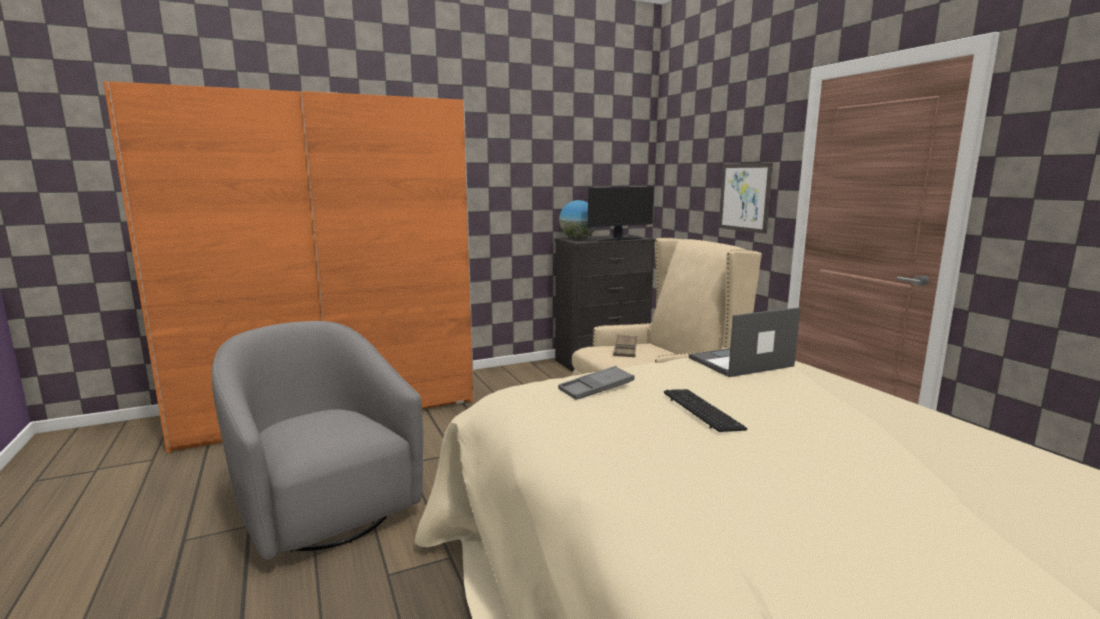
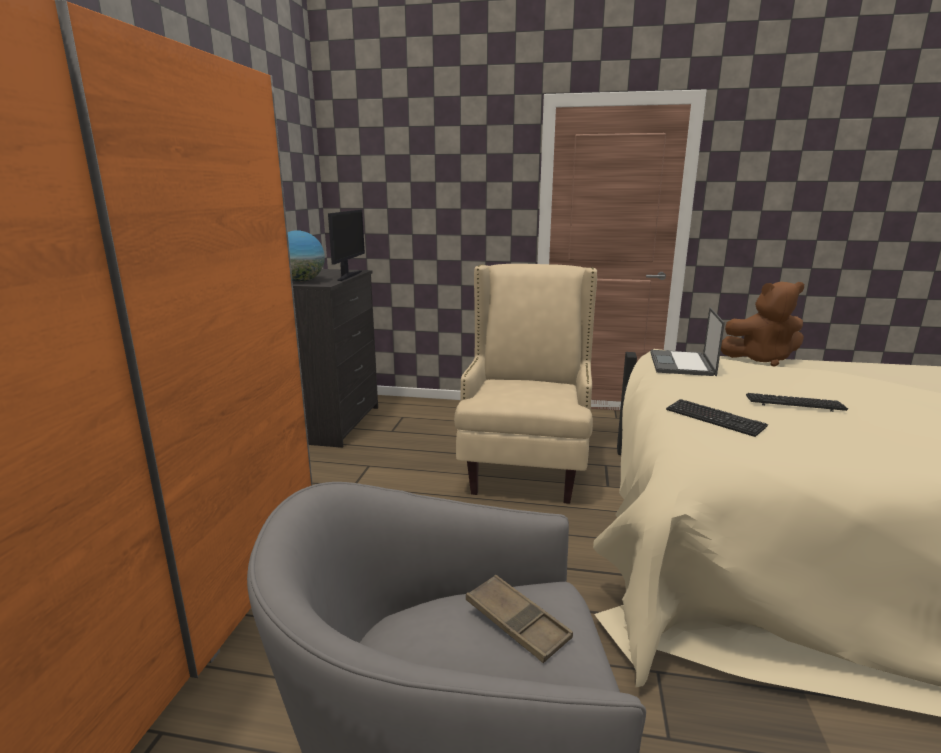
camera: 55 degrees left, 5 degrees up
grey tray [558,366,635,400] -> keyboard [666,399,768,437]
brown tray [613,334,637,357] -> brown tray moved to [466,575,573,663]
picture [719,163,773,234] -> none
none -> brown plush toy [721,282,804,366]

